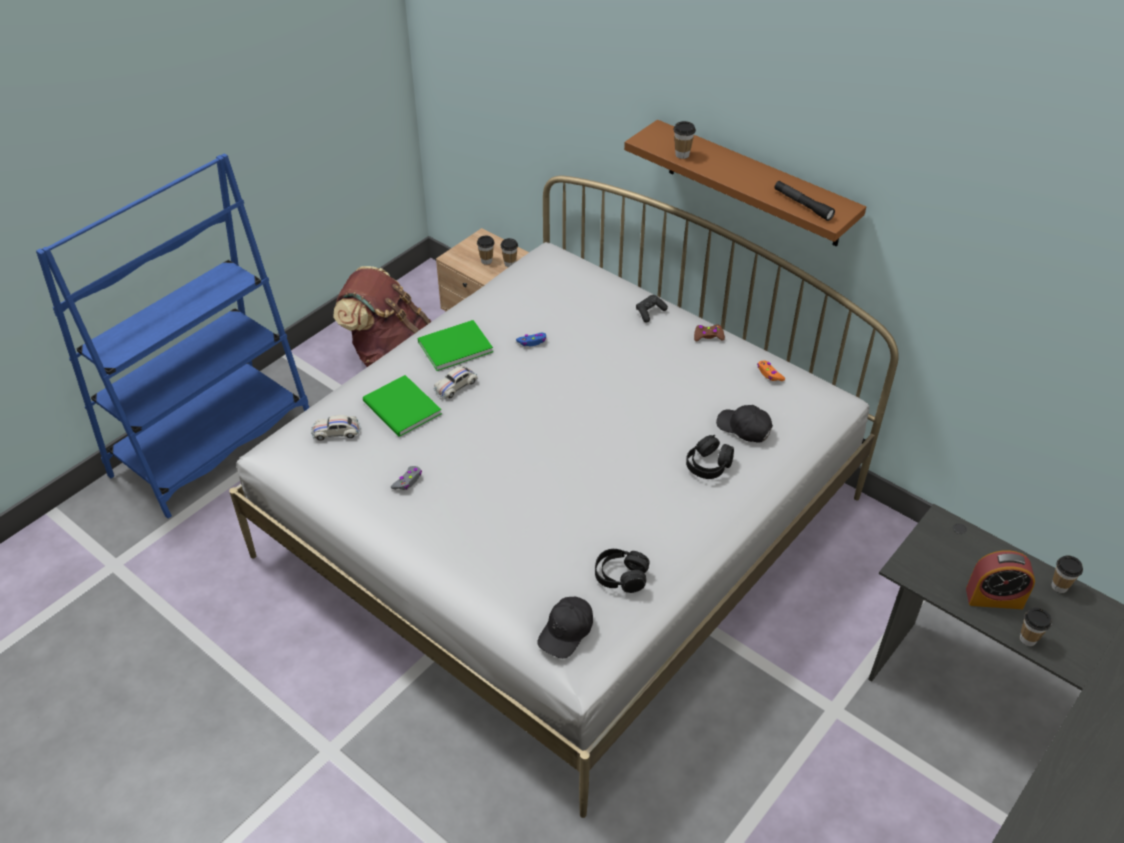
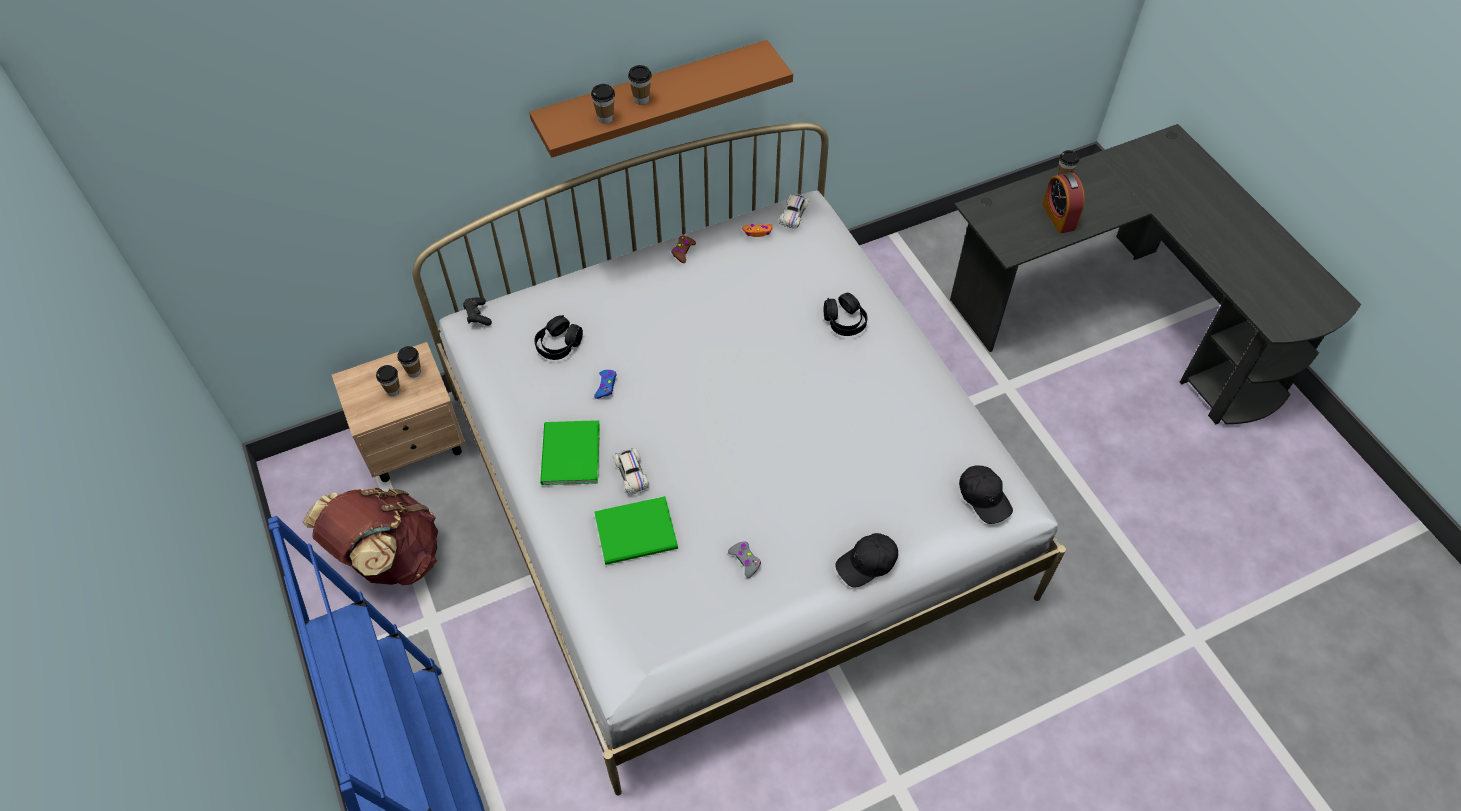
camera: 65 degrees left, 10 degrees up
white toy car [311,415,361,441] -> white toy car moved to [779,194,810,228]
black headphones [595,549,650,593] -> black headphones moved to [534,315,583,360]
black game controller [636,295,668,323] -> black game controller moved to [463,297,492,326]
black cap [716,405,773,443] -> black cap moved to [835,533,898,588]
black flashlight [774,181,835,221] -> none
alarm clock [966,550,1035,609] -> alarm clock turned 135 degrees clockwise [1042,173,1085,234]
cup [1020,608,1052,646] -> cup moved to [628,65,652,105]

